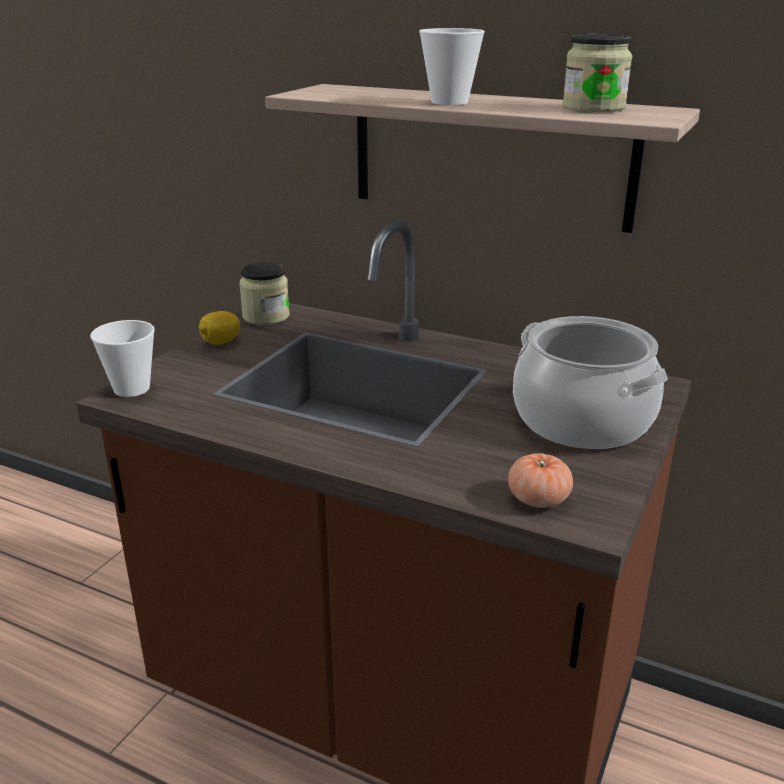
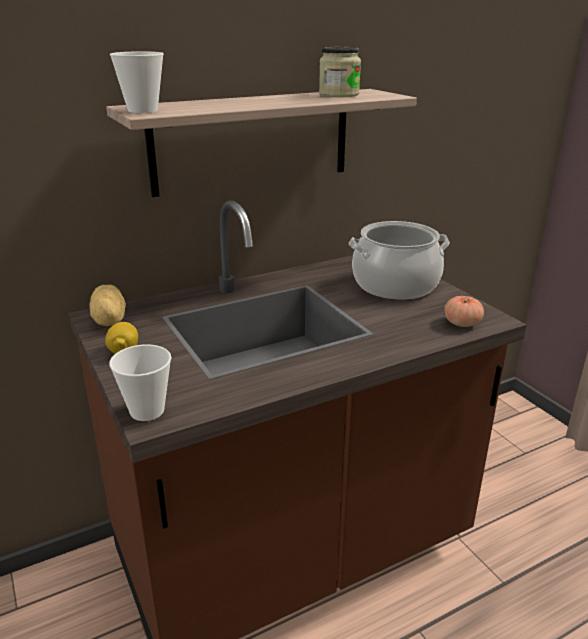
camera: 55 degrees left, 0 degrees up
jar [239,262,290,325] -> potato [89,285,126,326]
cup [419,28,485,105] -> cup moved to [110,51,164,113]

